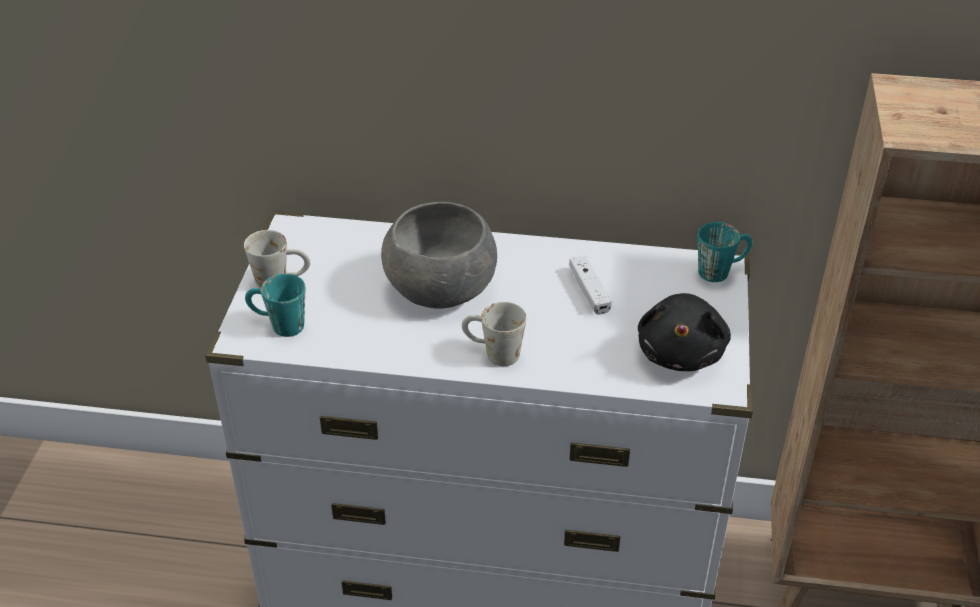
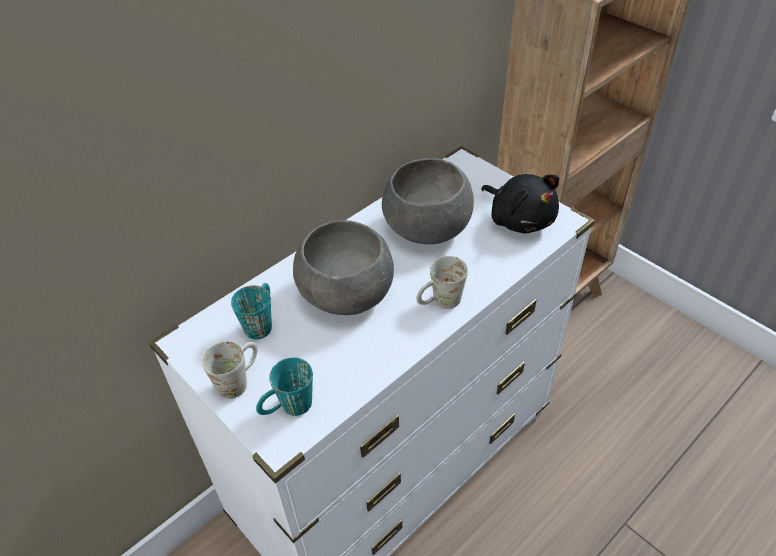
camera: 50 degrees left, 5 degrees up
white game controller [569,256,612,315] -> grey bowl [382,158,474,244]
turquoise mug [698,222,752,282] -> turquoise mug moved to [231,283,272,339]

